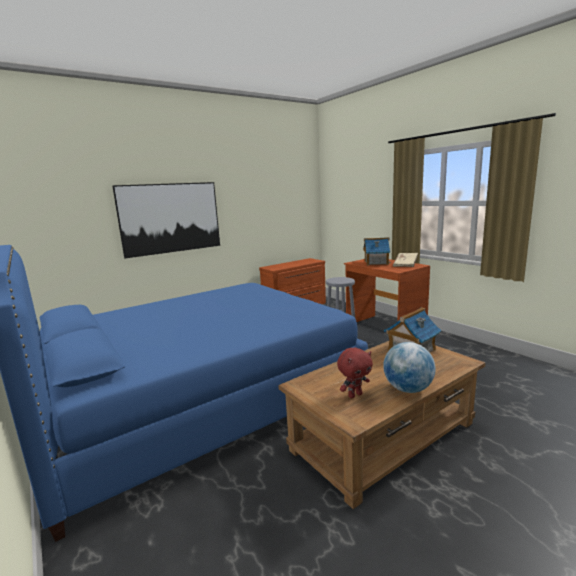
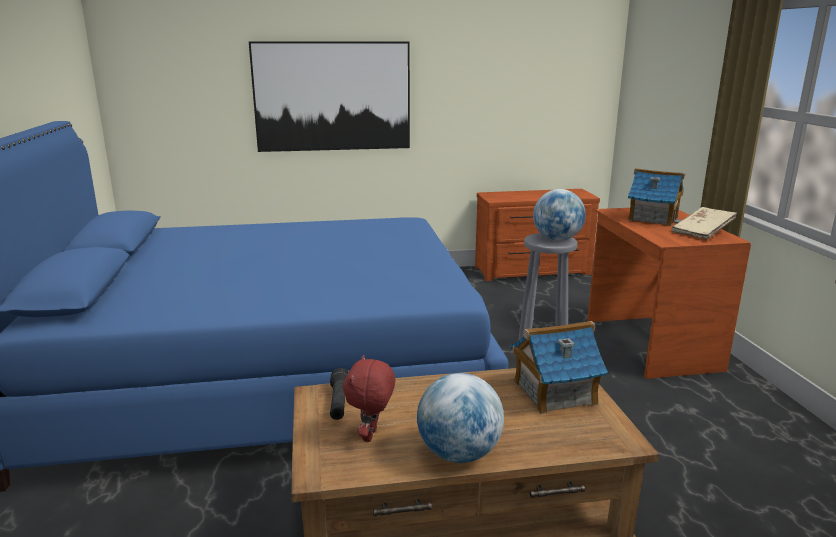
camera: 25 degrees right, 5 degrees up
red plush toy [337,347,373,398] -> red plush toy turned 105 degrees clockwise [343,355,395,442]
none -> black flashlight [330,368,349,420]
none -> globe [533,189,586,241]

